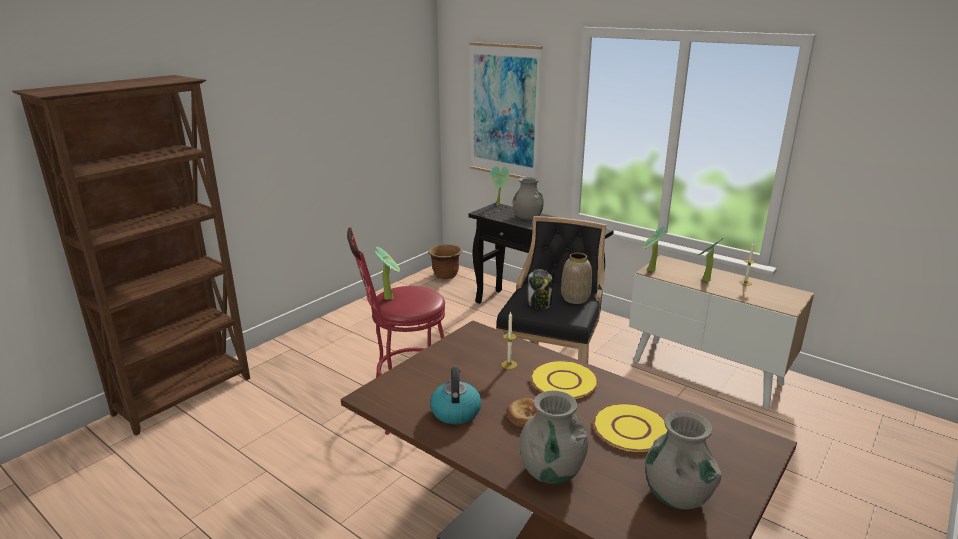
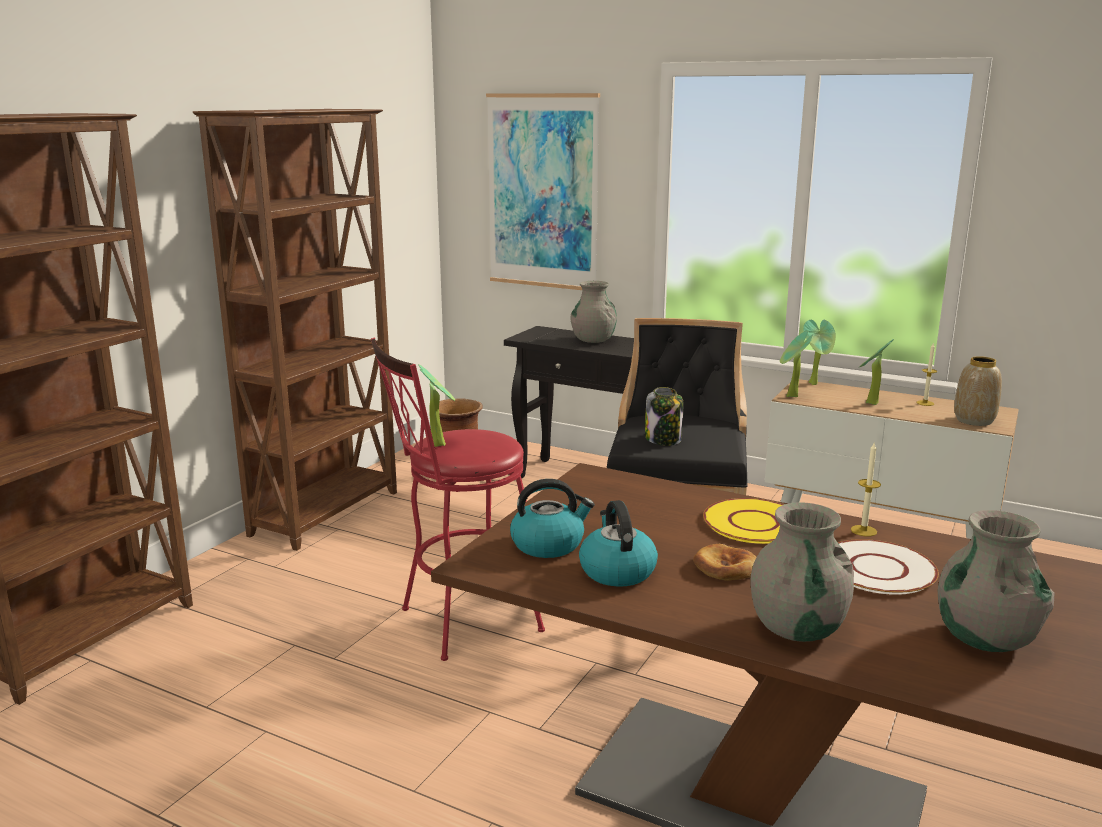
camera: 10 degrees left, 5 degrees down
potted plant [490,166,509,205] -> potted plant moved to [803,320,836,385]
candle [501,311,517,369] -> candle moved to [851,443,881,537]
vase [561,253,592,304] -> vase moved to [954,356,1002,426]
yellow plate [593,403,667,452] -> white plate [838,539,939,595]
none -> brown bookcase [193,109,397,551]
none -> kettle [510,479,595,558]

